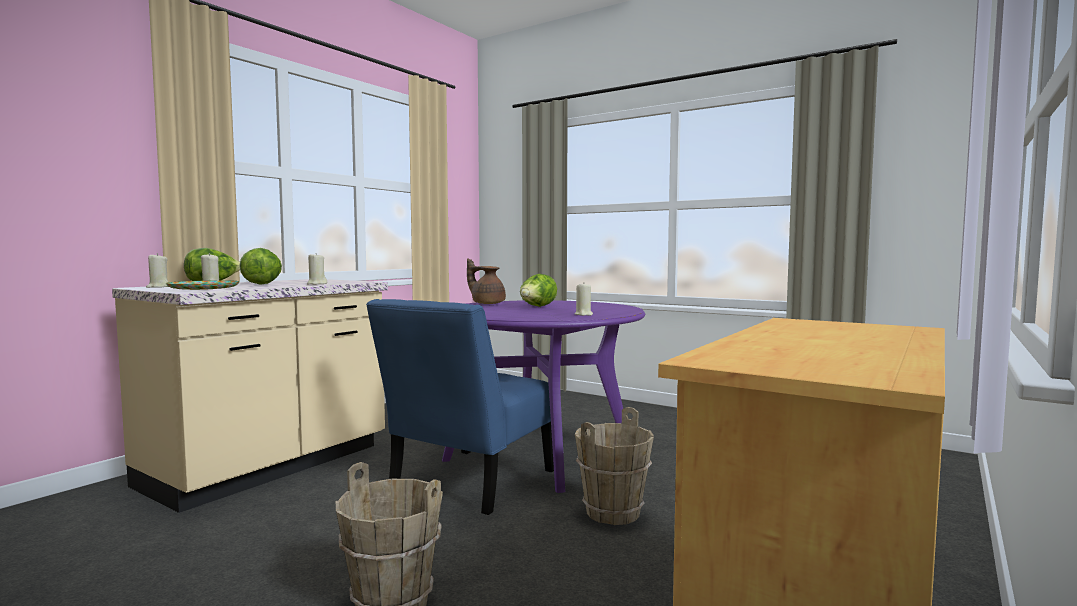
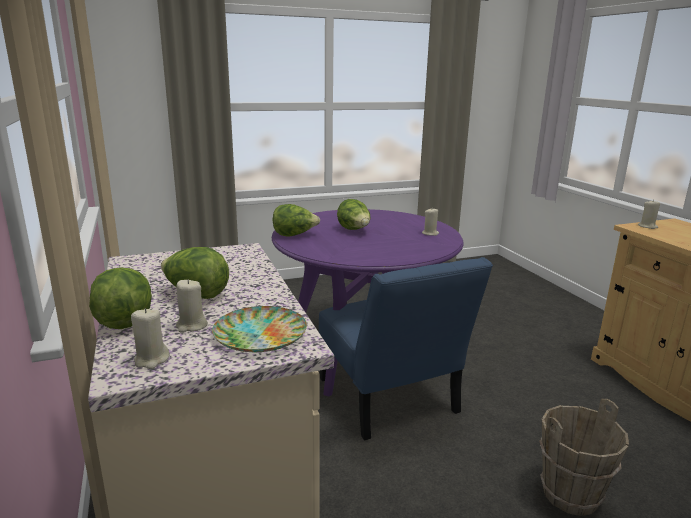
camera: 55 degrees left, 15 degrees up
beige candle [307,253,327,285] -> beige candle moved to [638,200,660,229]
brown teapot [467,258,506,304] -> lettuce [272,204,320,236]
brown bucket [575,407,654,525] -> none

